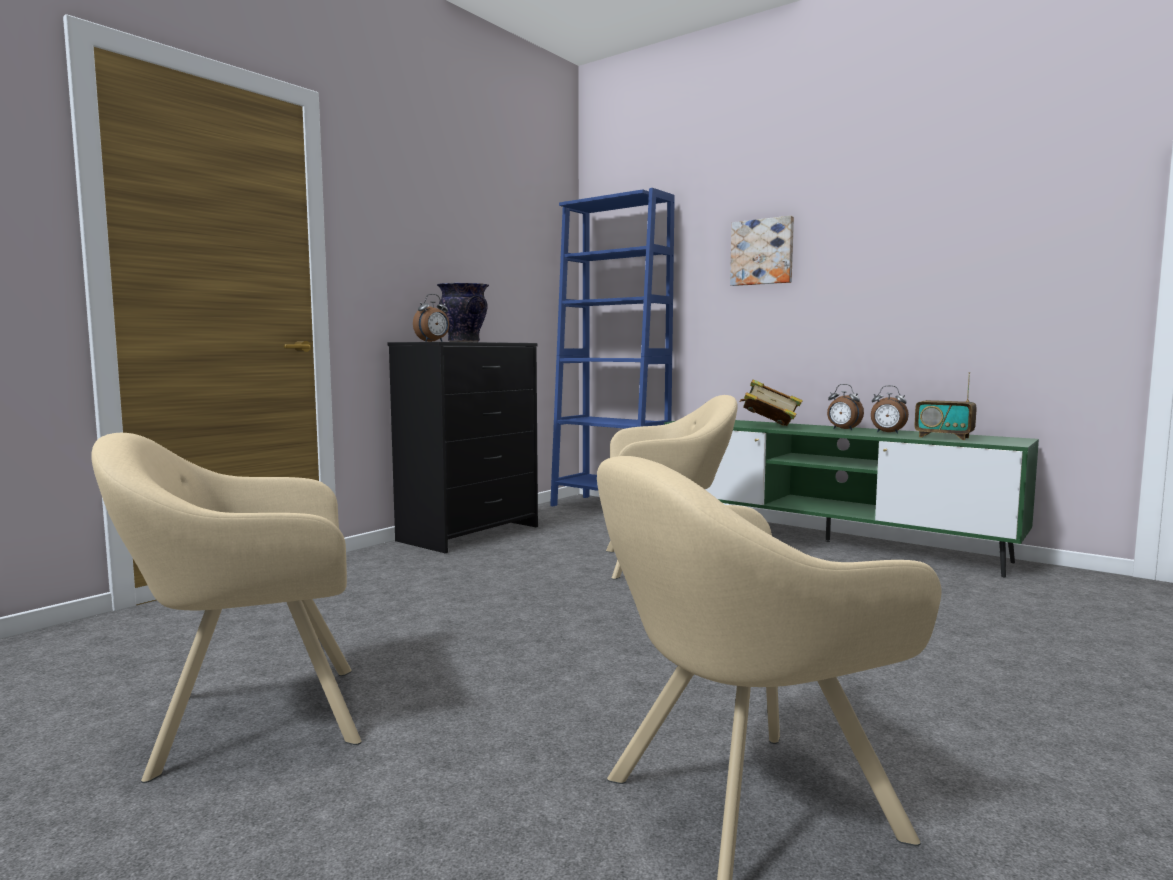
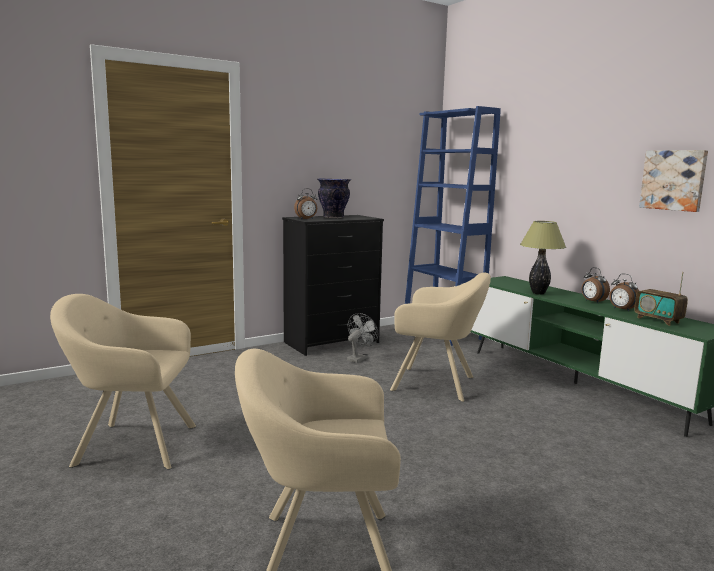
camera: 20 degrees right, 5 degrees up
picture [730,216,794,286] -> picture moved to [639,150,708,212]
book [739,379,803,426] -> table lamp [520,221,566,295]
none -> grey fan [347,313,378,363]

